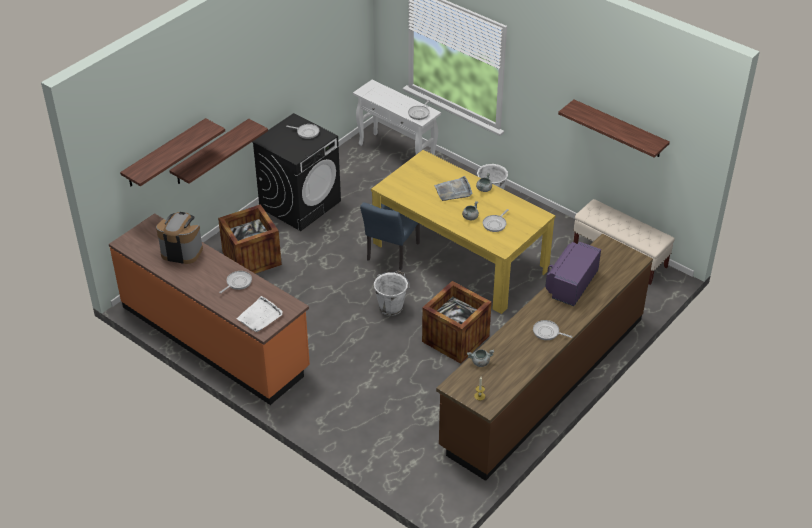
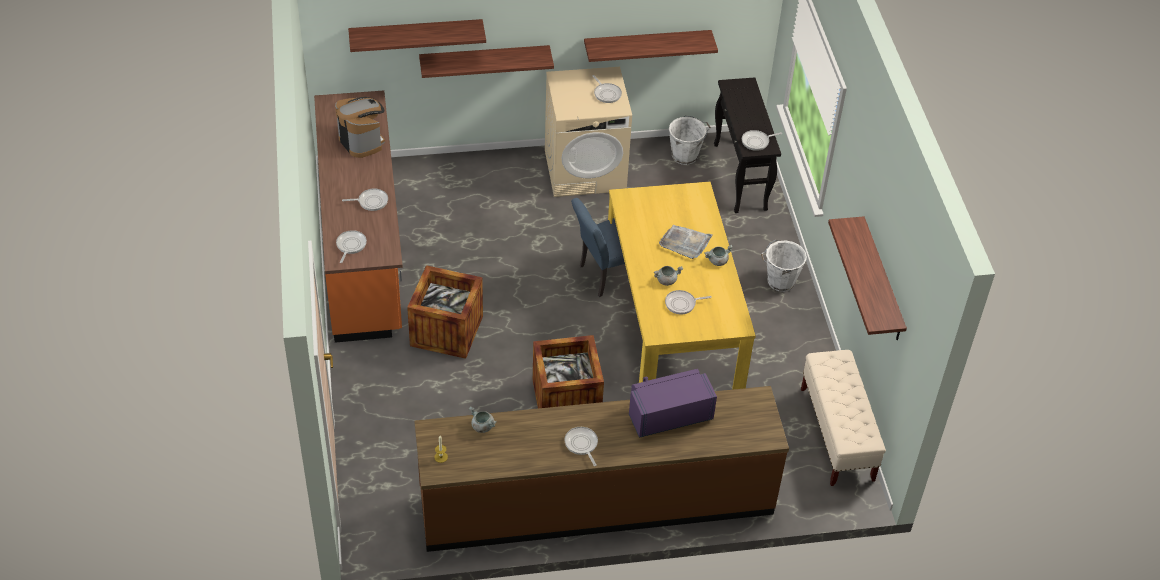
camera: 40 degrees right, 5 degrees up
crate [218,204,282,274] -> crate moved to [407,265,483,359]
white tray [237,296,283,332] -> frying pan [336,230,367,263]
black washing machine [252,113,341,231] -> beige washing machine [545,67,632,197]
white console table [353,80,441,155] -> black console table [714,77,781,213]
white bucket [374,271,410,316] -> white bucket moved to [669,116,711,165]
none -> shelf [584,30,718,62]

